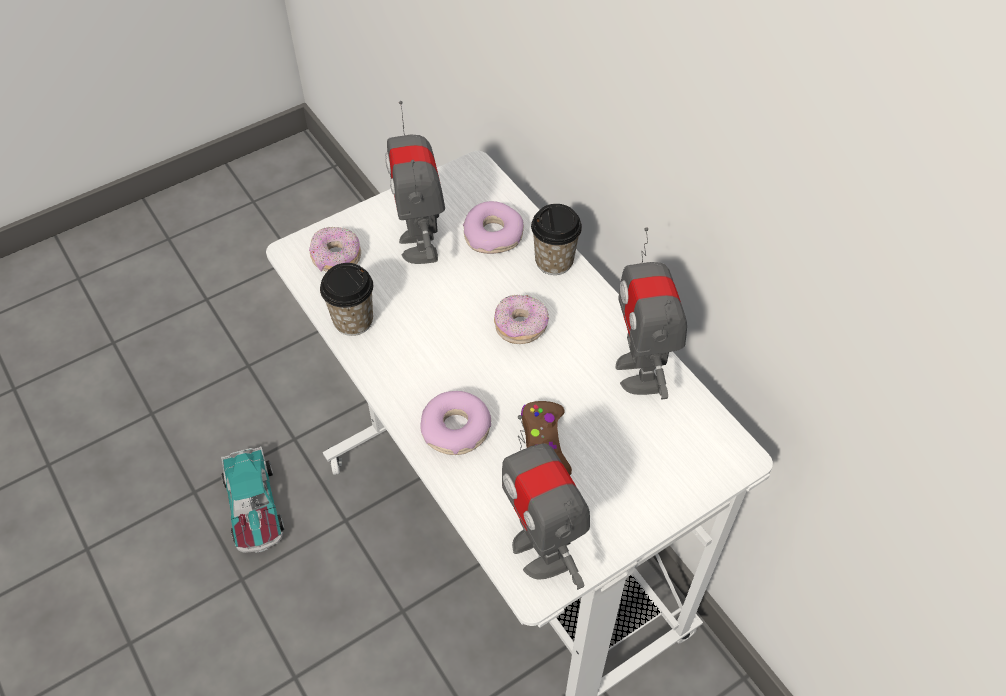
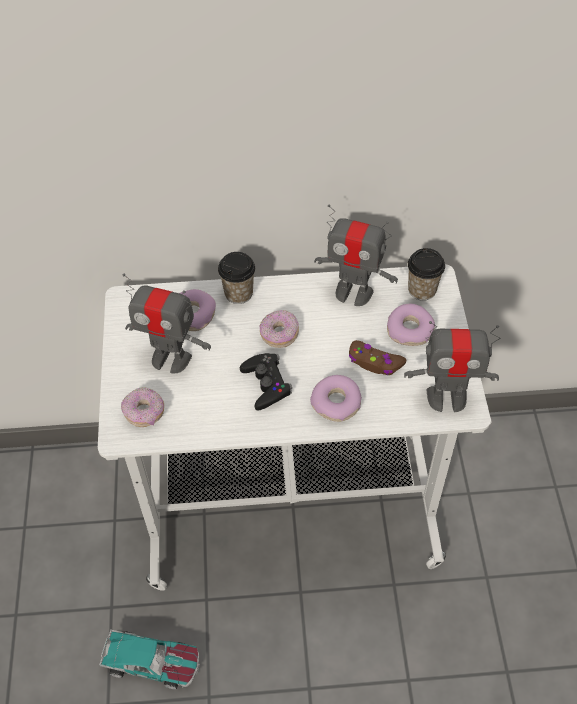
camera: 60 degrees left, 0 degrees up
cup [320,263,373,336] -> cup moved to [408,248,445,301]
none -> black game controller [240,353,292,411]
none -> donut [387,304,435,346]

